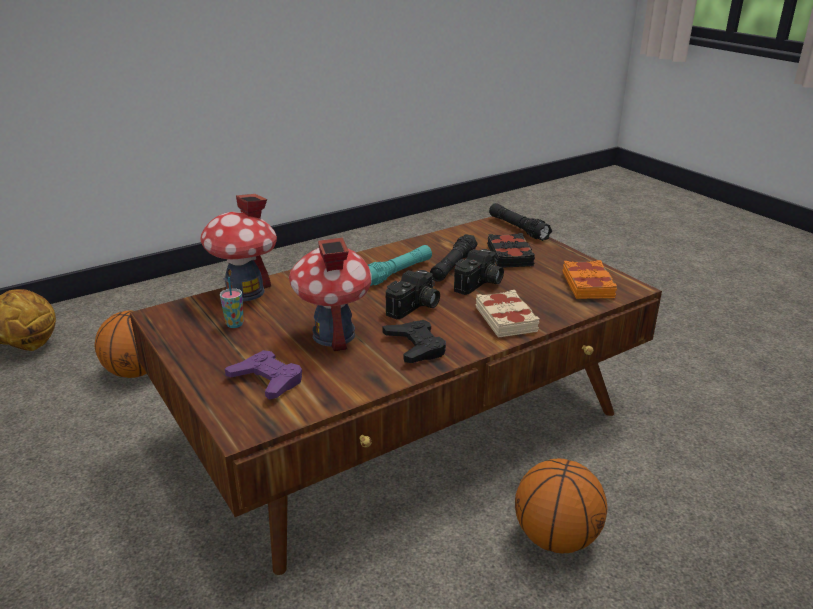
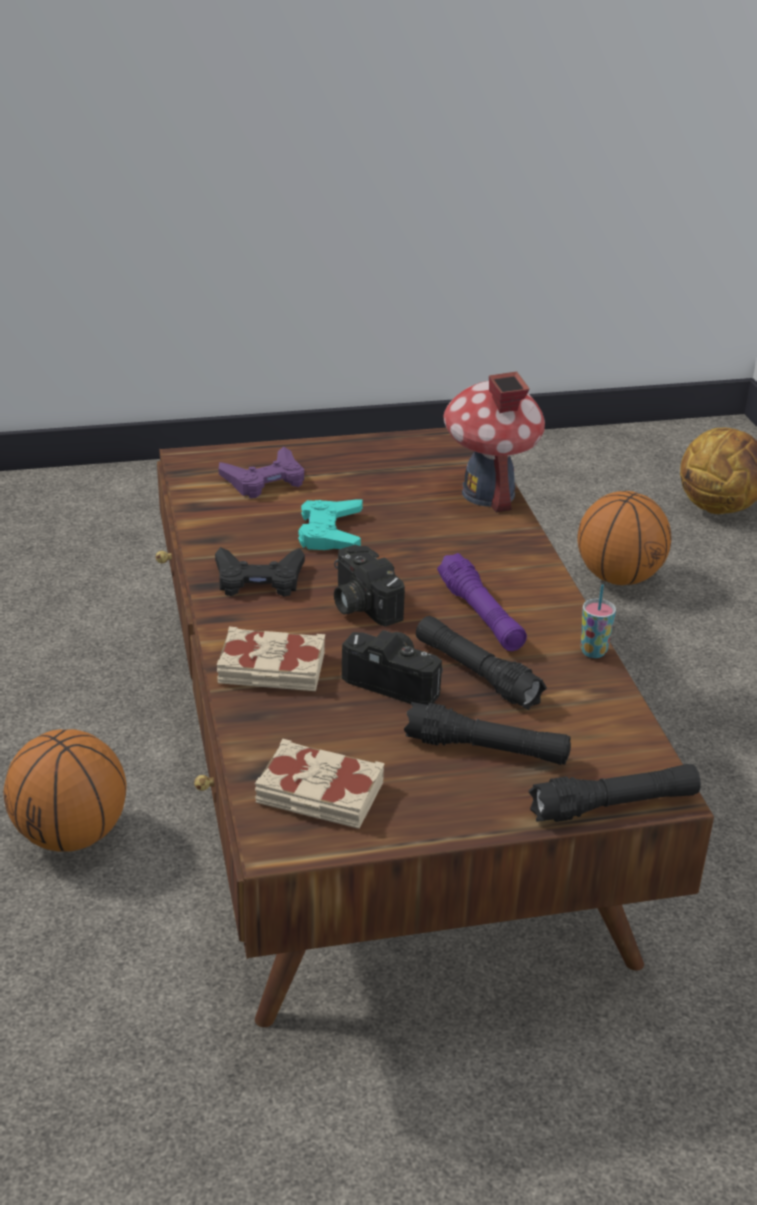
camera: 110 degrees right, 5 degrees up
cup [220,277,244,328] -> cup moved to [581,584,616,658]
toy house [289,238,372,351] -> turquoise game controller [298,500,363,550]
turquoise flashlight [368,245,432,286] -> purple flashlight [437,553,527,651]
camera [454,249,504,295] -> camera turned 150 degrees clockwise [341,630,443,705]
black book [487,233,535,268] -> black flashlight [404,702,571,765]
orange book [562,260,617,299] -> beige book [255,739,385,829]

